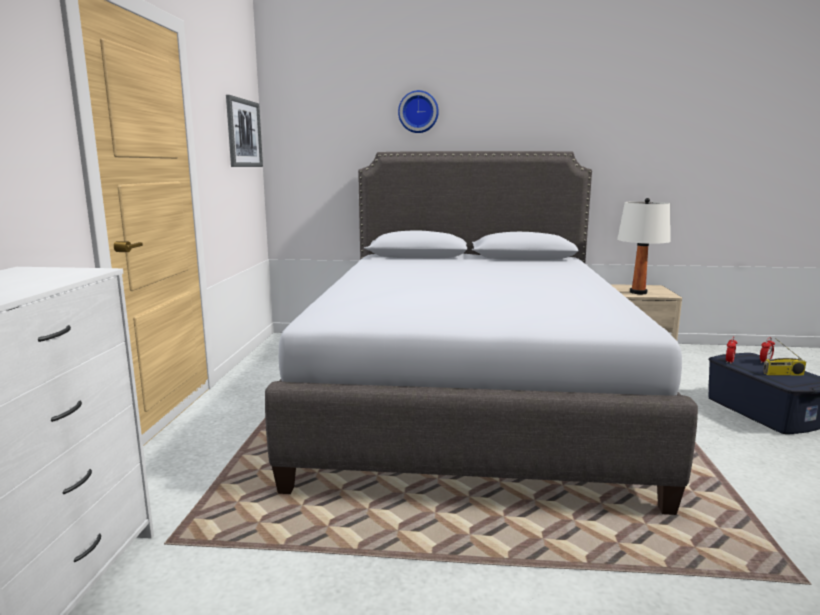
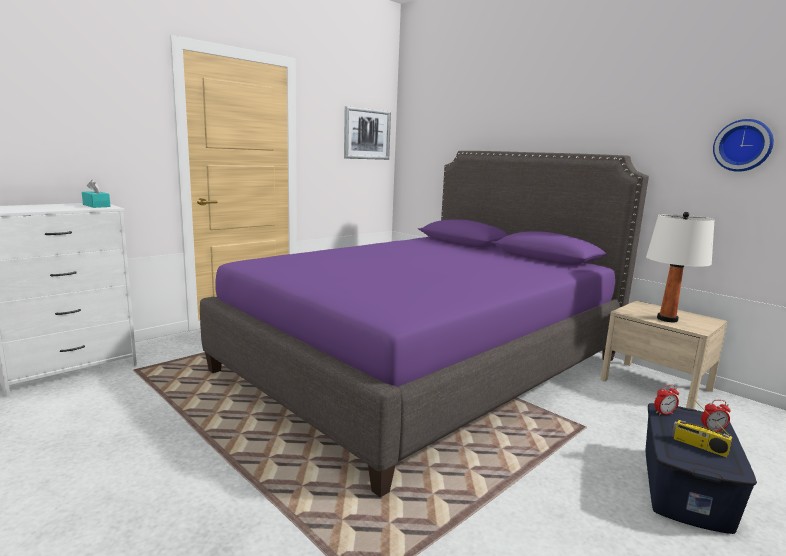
camera: 40 degrees right, 0 degrees up
grey bed [265,151,698,515] -> purple bed [200,151,649,498]
wall clock [398,90,439,133] -> wall clock moved to [713,119,774,172]
none -> turquoise tissue box [82,180,111,208]

